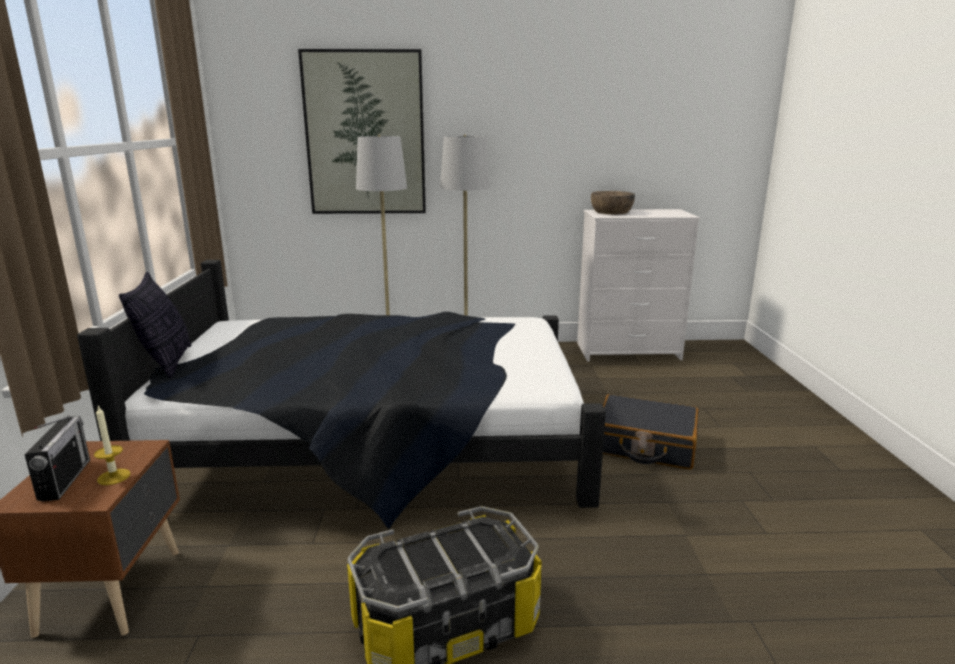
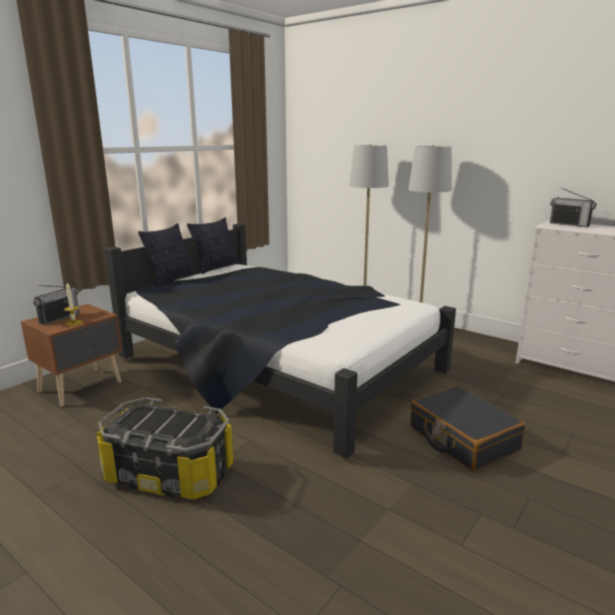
camera: 40 degrees right, 0 degrees up
picture [298,49,426,214] -> none
brown bowl [591,191,635,214] -> radio [550,187,596,227]
none -> pillow [187,217,240,274]

